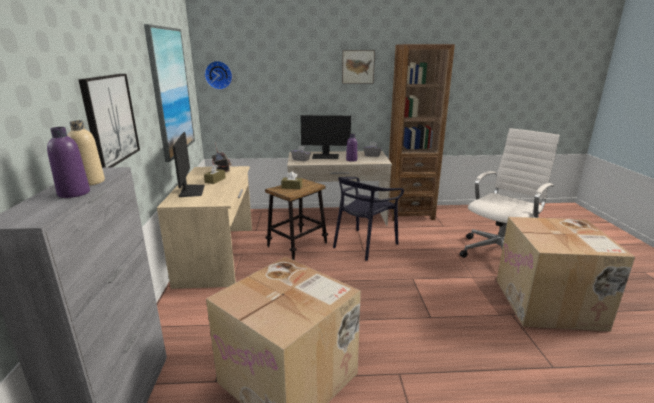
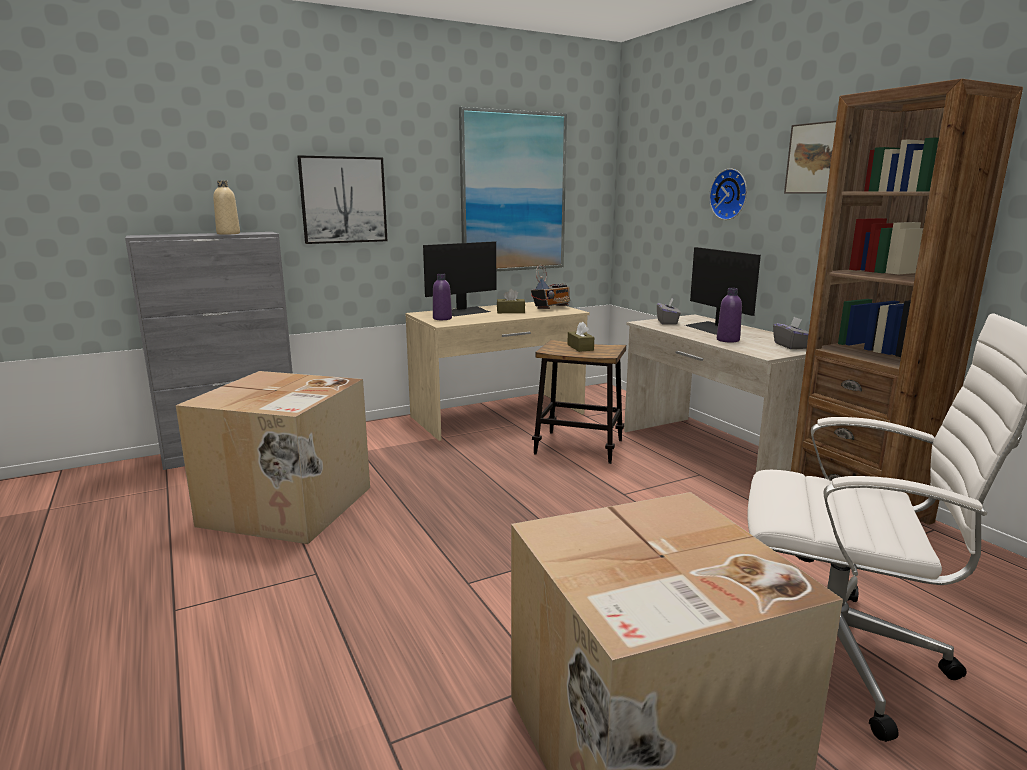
camera: 65 degrees right, 5 degrees down
purple bottle [47,127,90,198] -> purple bottle moved to [433,274,452,320]
wall clock [204,61,233,90] -> wall clock moved to [709,168,747,220]
black chair [333,177,404,261] -> none

